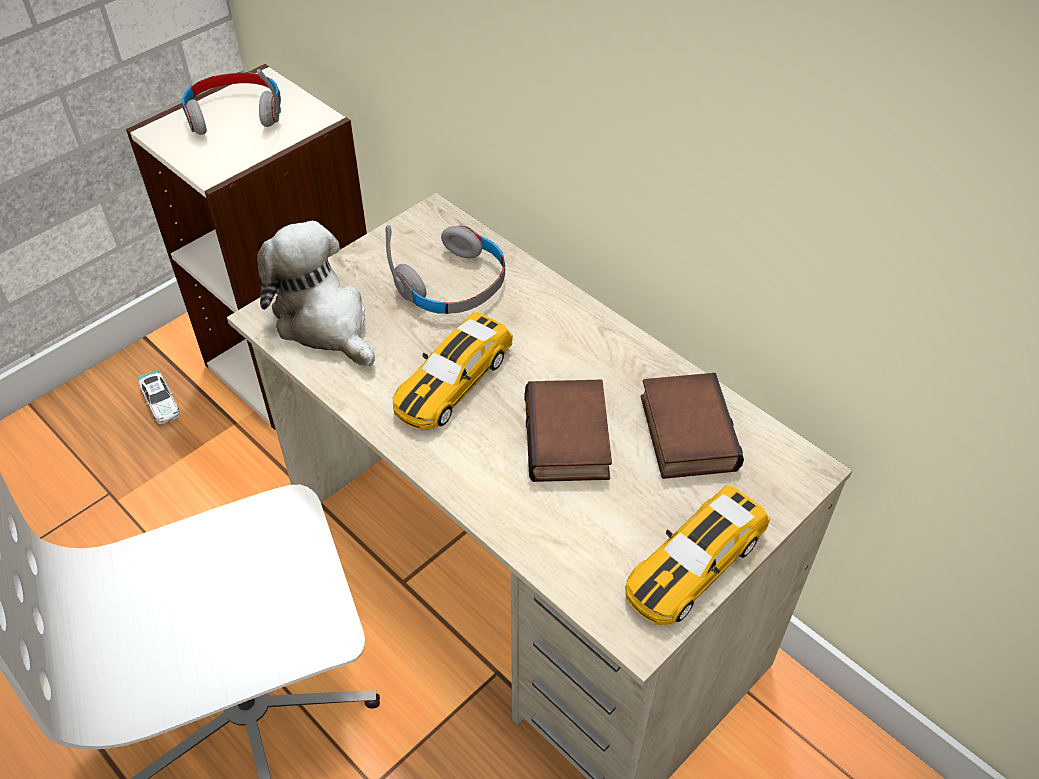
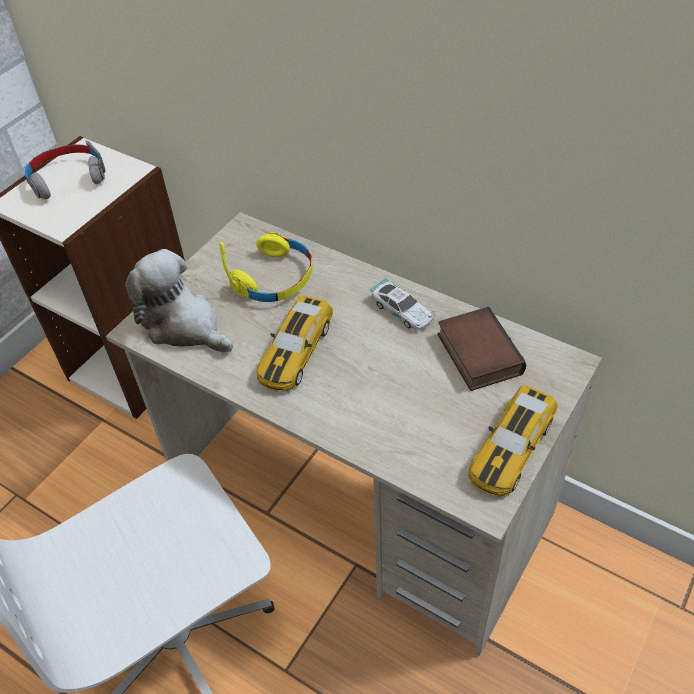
camera: 10 degrees left, 0 degrees up
toy car [138,369,180,424] -> toy car moved to [370,278,434,332]
grey headphones [386,225,505,314] -> yellow headphones [219,233,313,302]
book [524,380,612,482] -> none

